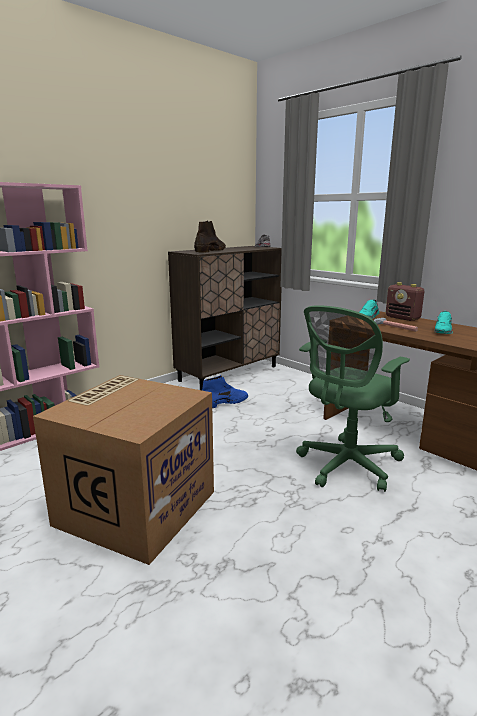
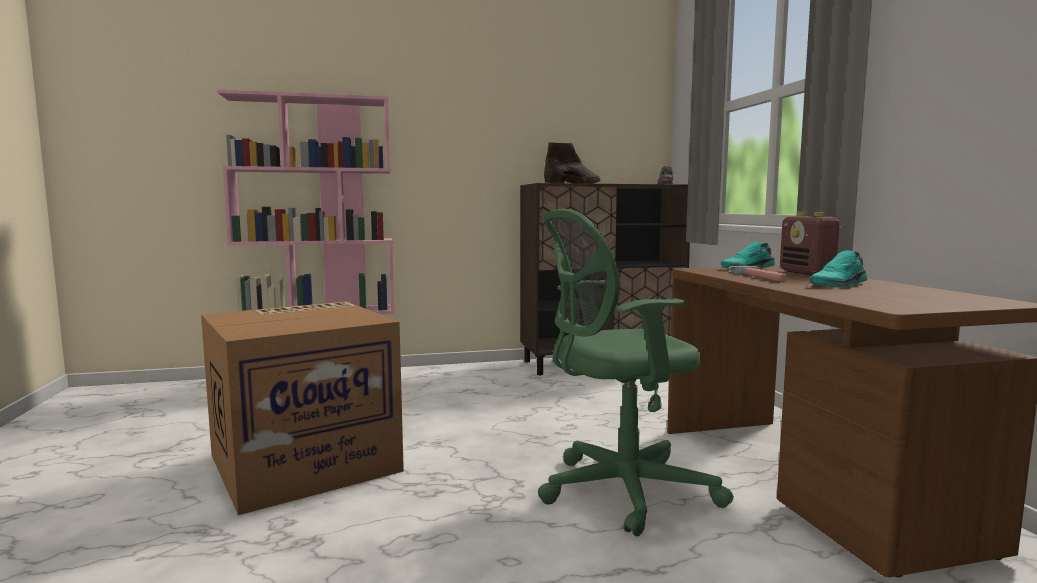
camera: 30 degrees right, 10 degrees down
blue boot [202,375,248,408] -> none

